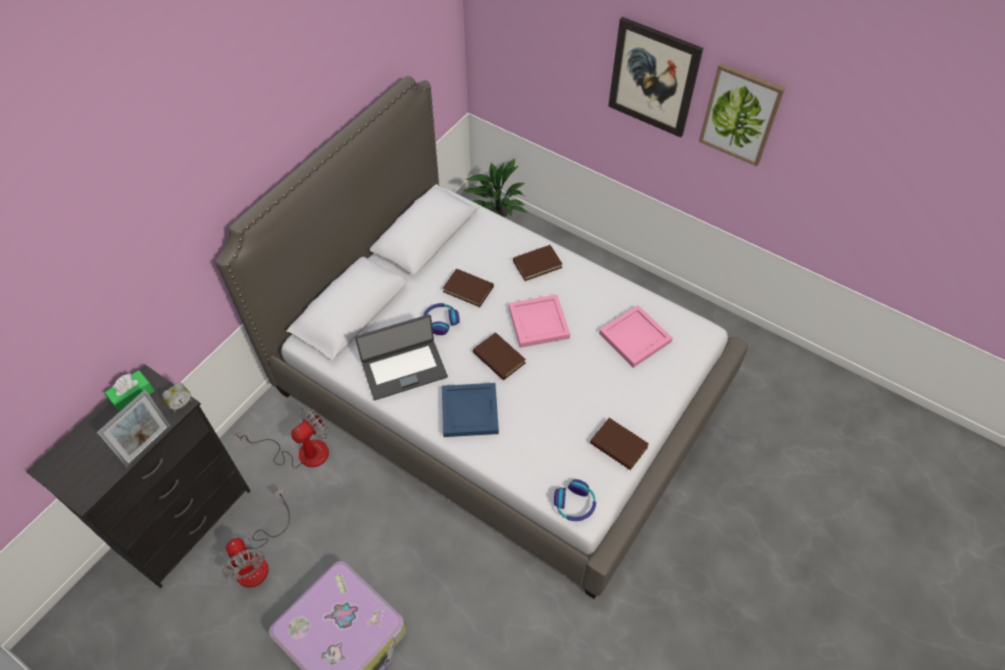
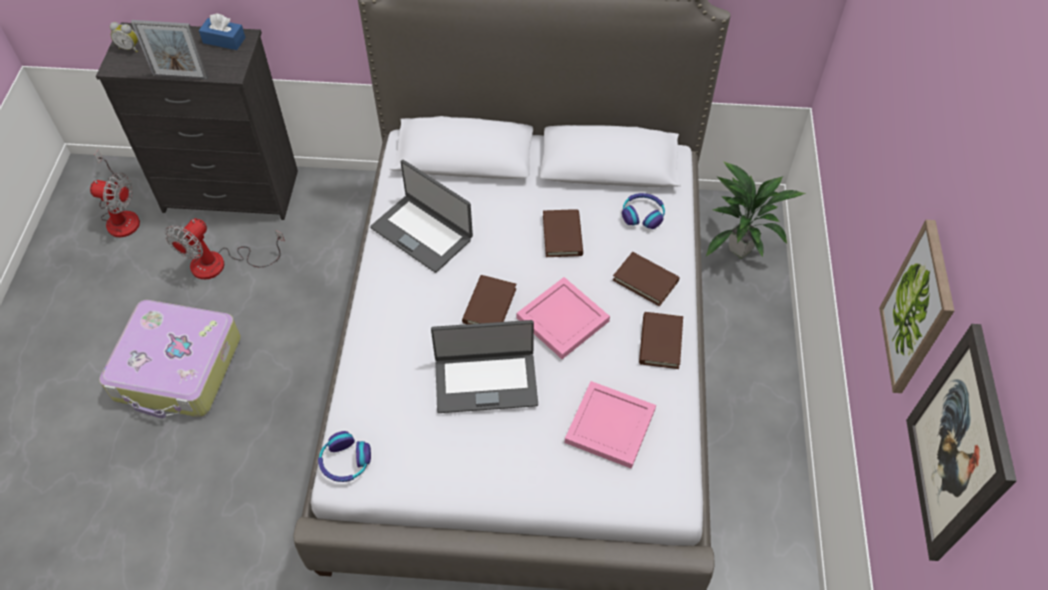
camera: 60 degrees right, 0 degrees up
green tissue box [105,370,155,412] -> blue tissue box [199,13,246,50]
alarm clock [162,382,192,413] -> alarm clock moved to [110,22,138,52]
fan [236,407,329,468] -> fan moved to [90,150,140,237]
headphones [423,303,460,335] -> headphones moved to [622,193,665,229]
blue tray [442,383,499,437] -> none
brown book [590,418,649,470] -> brown book moved to [639,312,683,369]
picture [608,17,703,138] -> picture moved to [906,324,1017,561]
none -> laptop [431,320,538,413]

